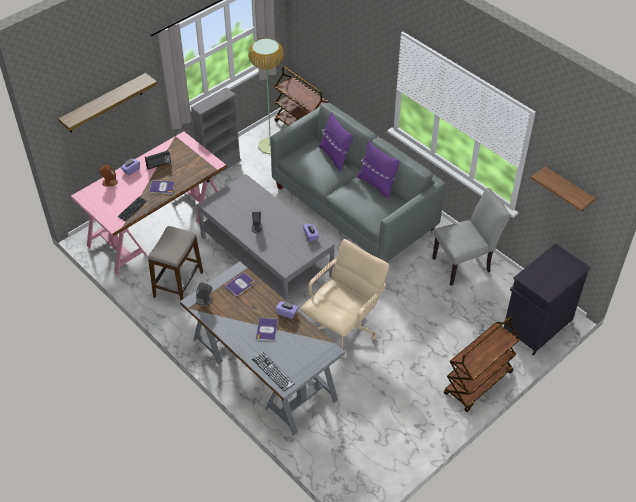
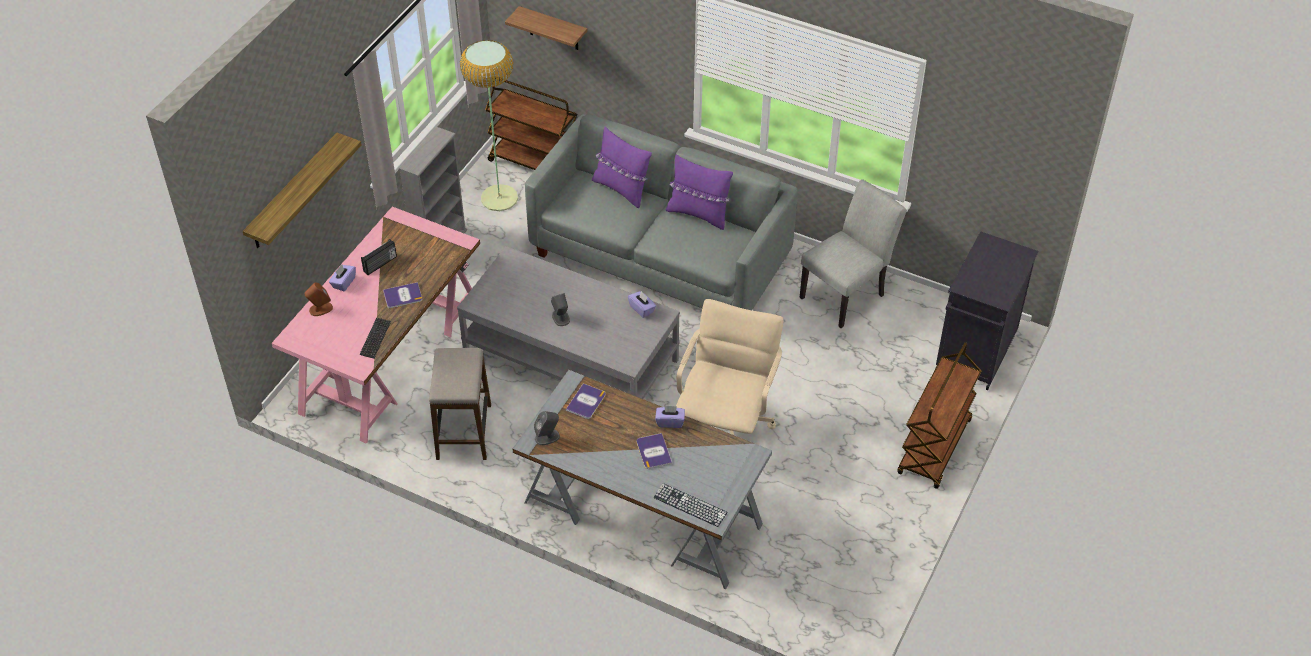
camera: 20 degrees left, 0 degrees up
shelf [531,166,596,211] -> shelf moved to [505,6,588,50]

